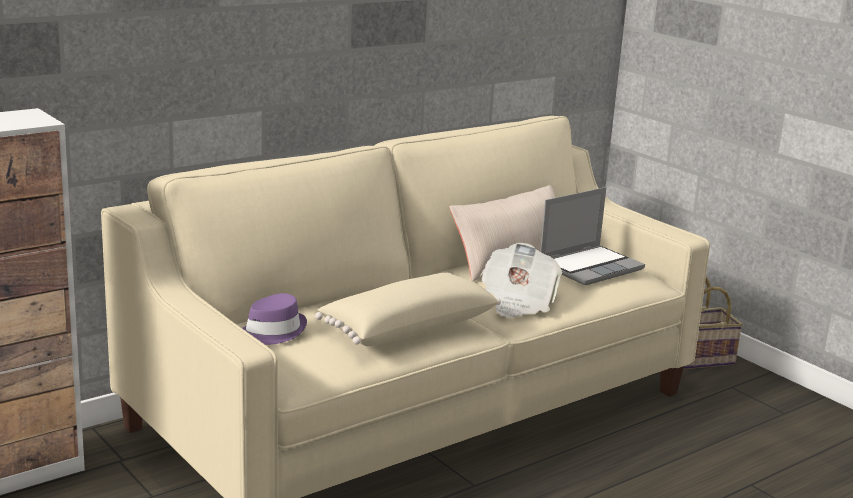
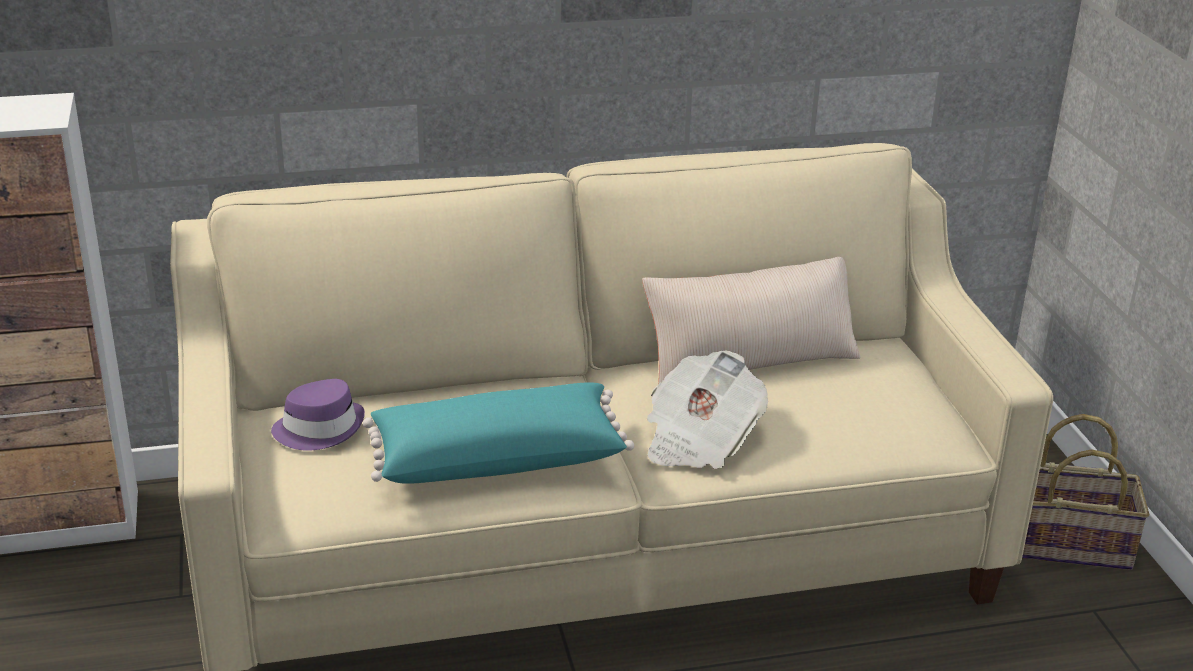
camera: 25 degrees right, 10 degrees up
beige pillow [315,273,501,346] -> turquoise pillow [363,382,634,484]
laptop [540,187,645,286] -> none

